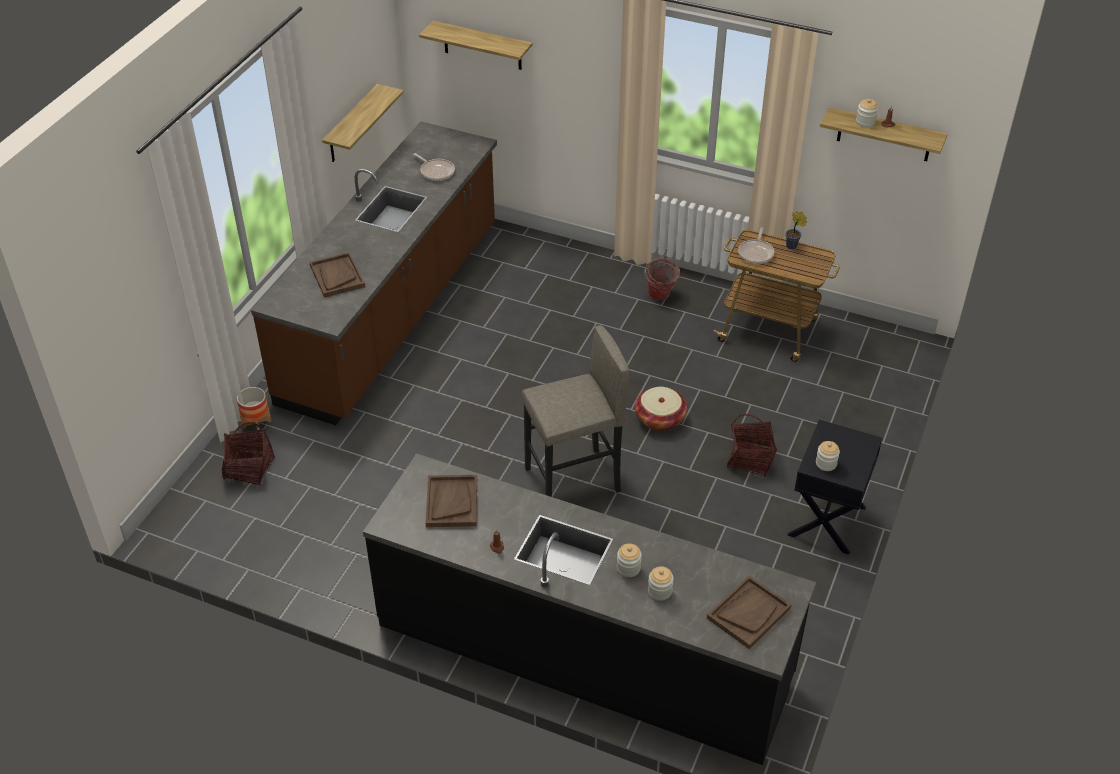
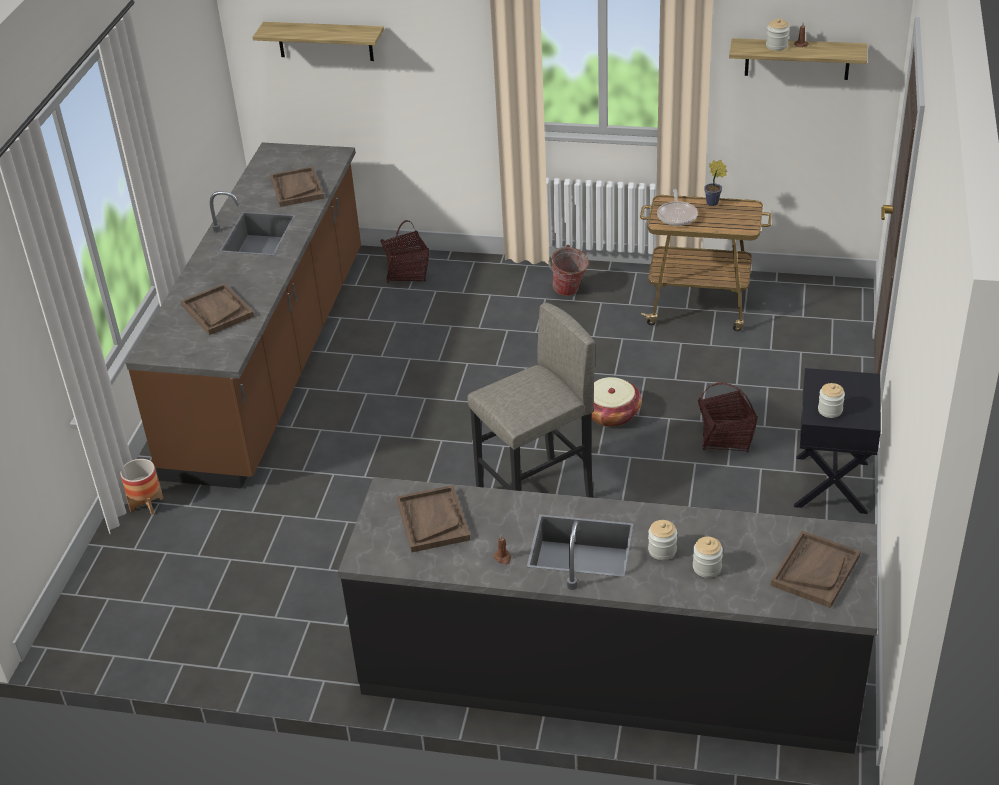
camera: 10 degrees left, 5 degrees down
basket [222,422,275,486] -> basket moved to [381,220,429,284]
shelf [322,84,404,162] -> none
frying pan [413,153,455,181] -> brown tray [270,167,324,207]

